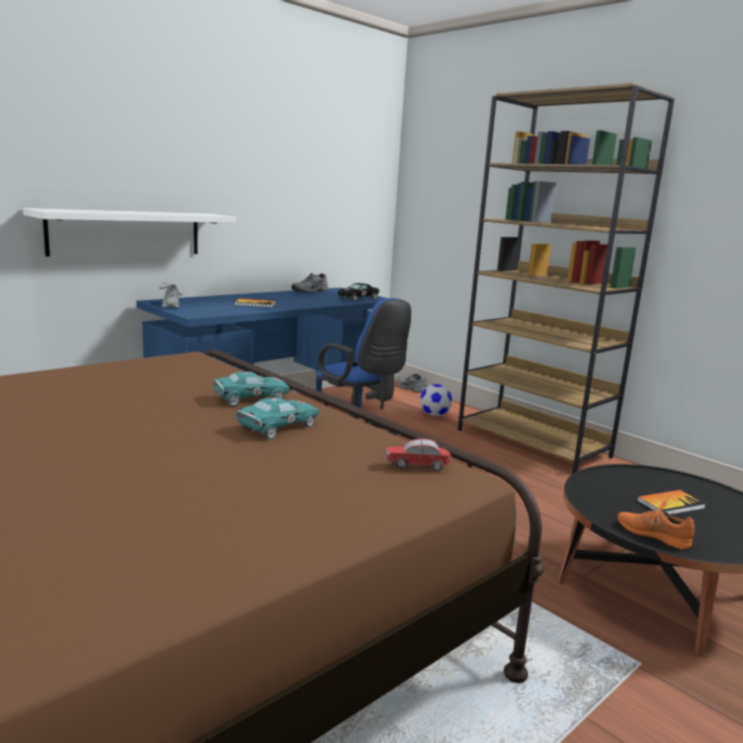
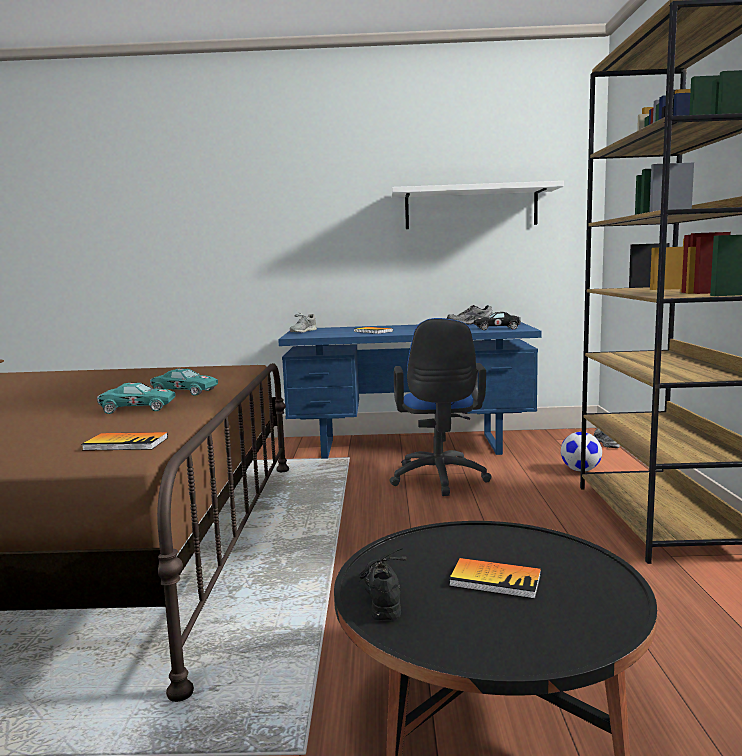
camera: 45 degrees right, 5 degrees down
white shelf [23,208,236,256] -> white shelf moved to [391,181,564,229]
toy car [386,438,451,472] -> book [81,432,168,451]
orange shoe [618,497,695,550] -> black shoe [358,548,406,620]

